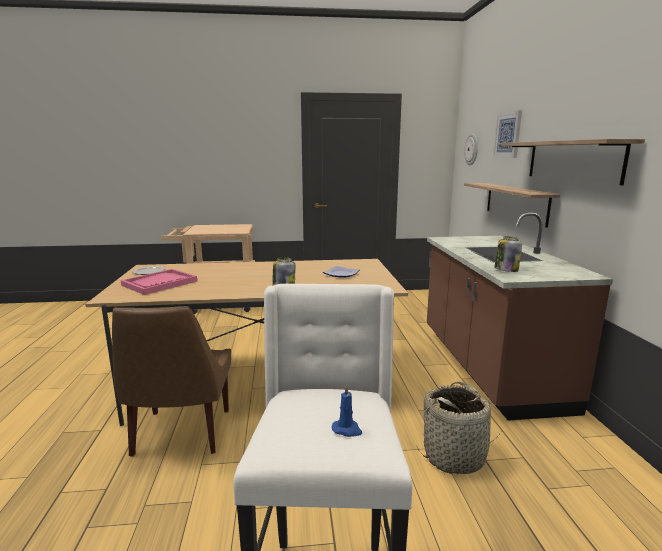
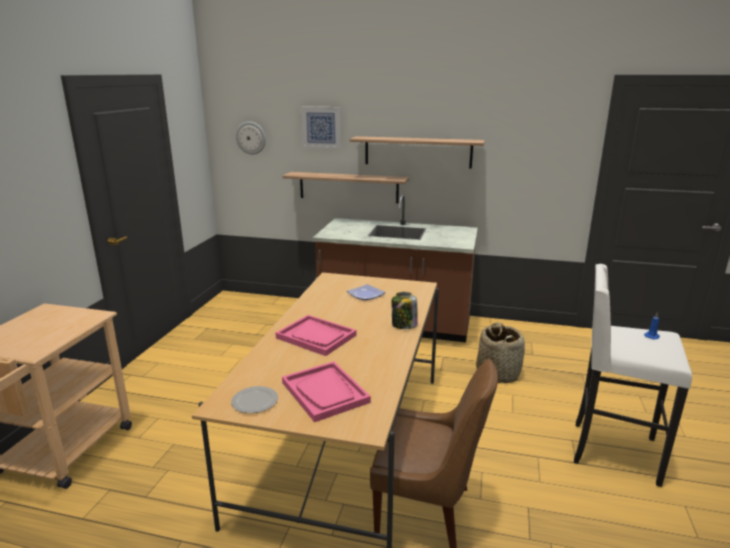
camera: 70 degrees left, 5 degrees up
jar [494,236,522,272] -> none
none -> pink tray [276,315,356,356]

